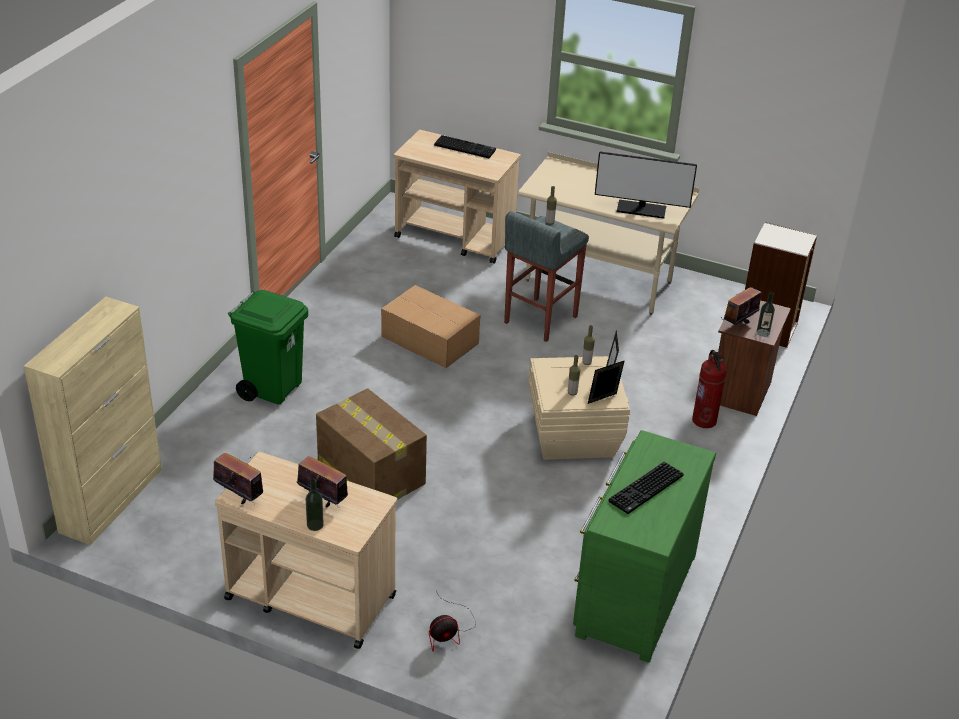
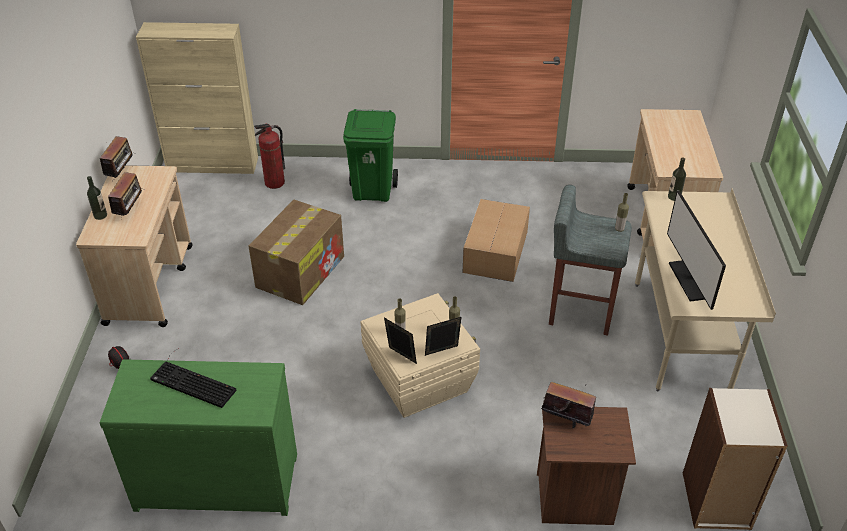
camera: 70 degrees right, 5 degrees up
keyboard [434,135,496,158] -> none
fire extinguisher [692,350,727,428] -> fire extinguisher moved to [254,124,285,189]
bottle [757,292,775,337] -> bottle moved to [668,157,686,201]

